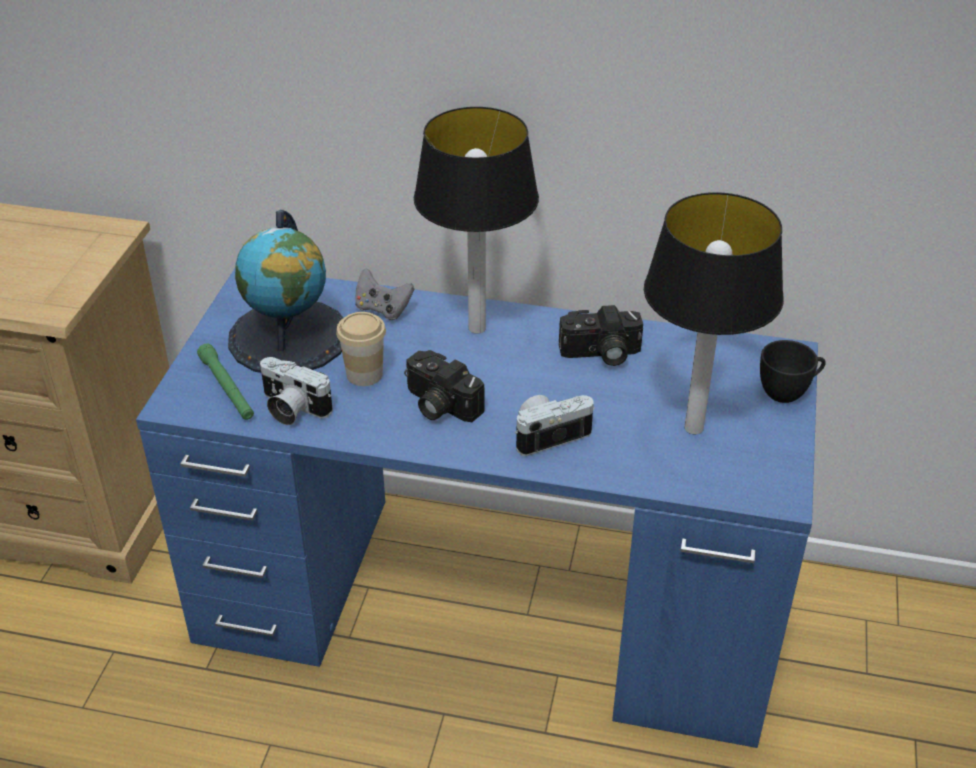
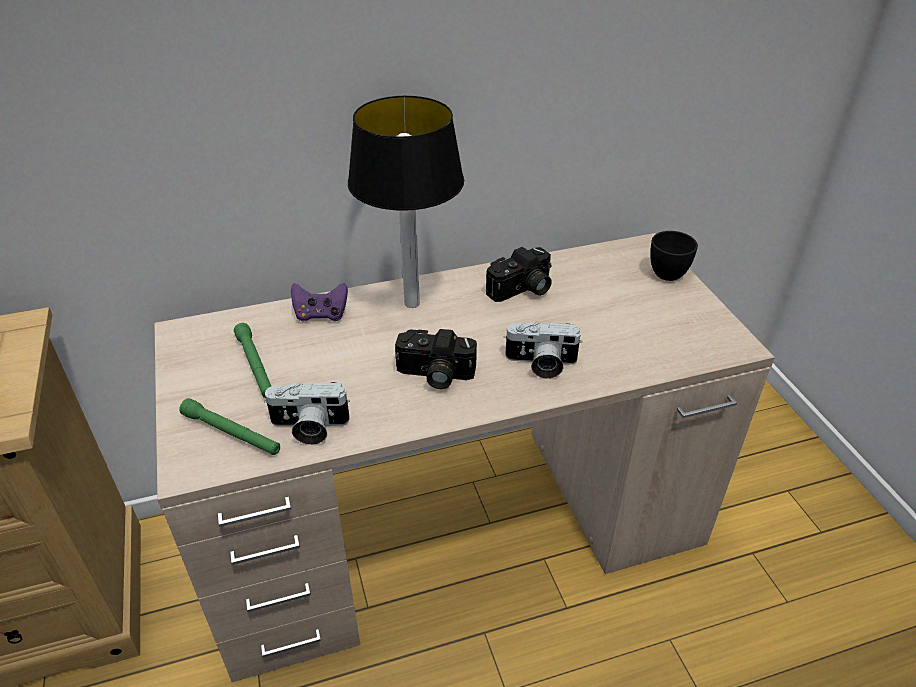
camera: 30 degrees left, 0 degrees up
blue desk [136,269,818,748] -> beige desk [154,233,775,682]
globe [228,210,343,373] -> green flashlight [234,323,271,398]
cup [336,312,386,386] -> none
grey game controller [355,268,414,320] -> purple game controller [291,283,348,321]
camera [515,395,595,456] -> camera turned 120 degrees counterclockwise [503,322,583,379]
table lamp [644,192,784,434] -> none

